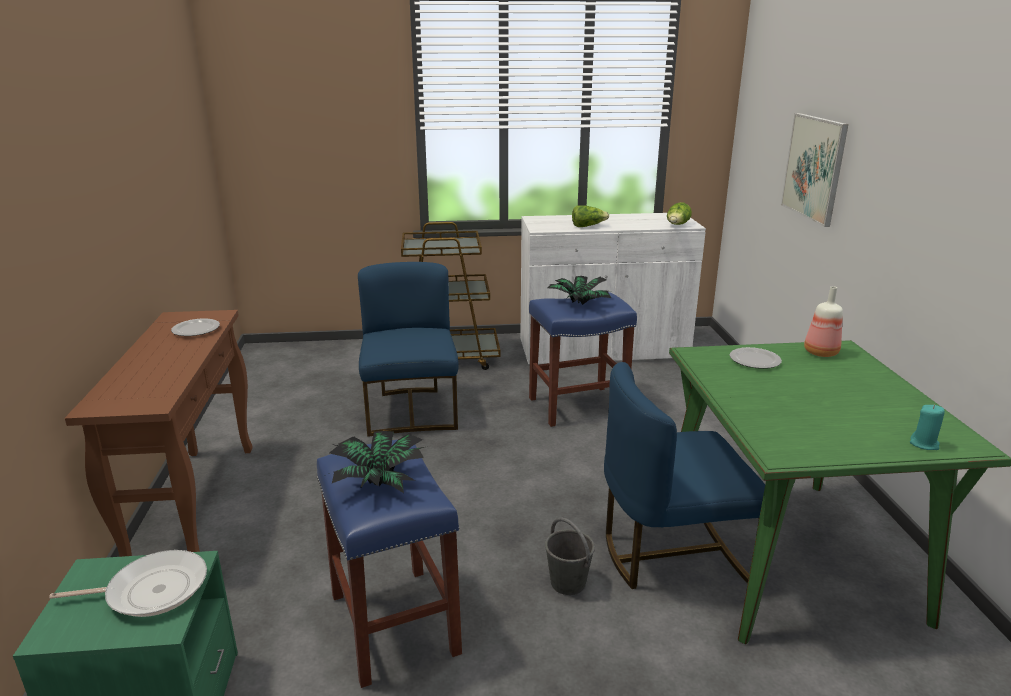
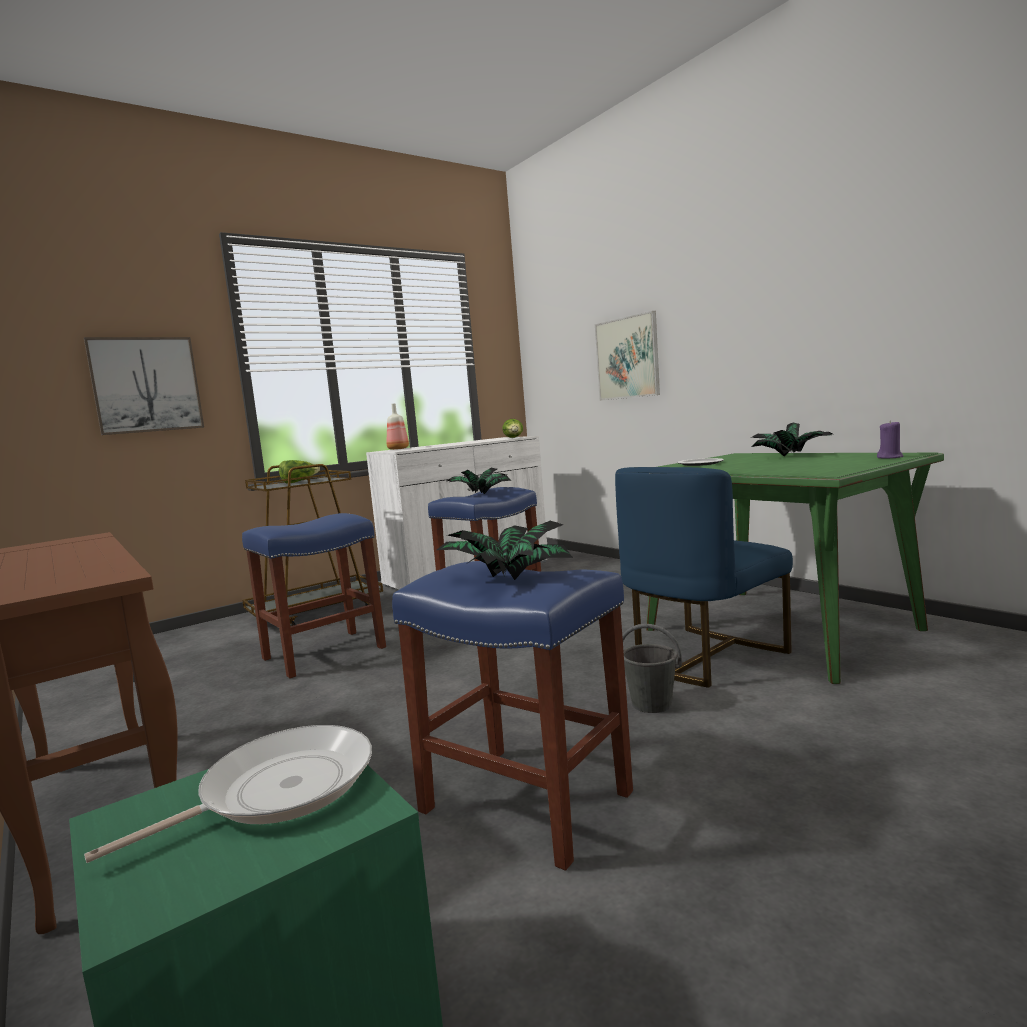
camera: 30 degrees left, 15 degrees down
plate [171,319,220,336] -> none
blue chair [358,262,459,437] -> blue stool [242,513,386,678]
lettuce [572,205,609,227] -> lettuce moved to [279,460,320,484]
bottle [804,286,843,357] -> bottle moved to [387,403,409,450]
turquoise candle [910,405,945,450] -> purple candle [877,420,904,459]
none -> picture [84,337,204,435]
none -> potted plant [751,423,833,457]

